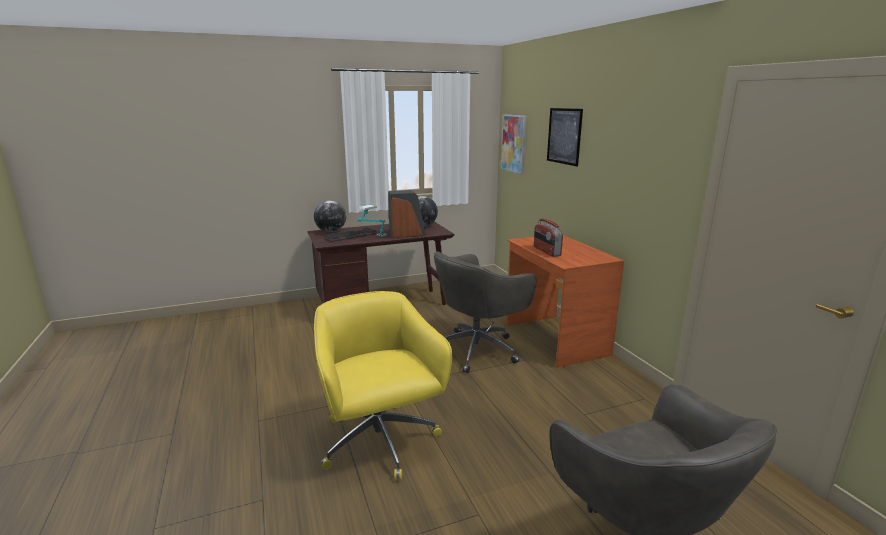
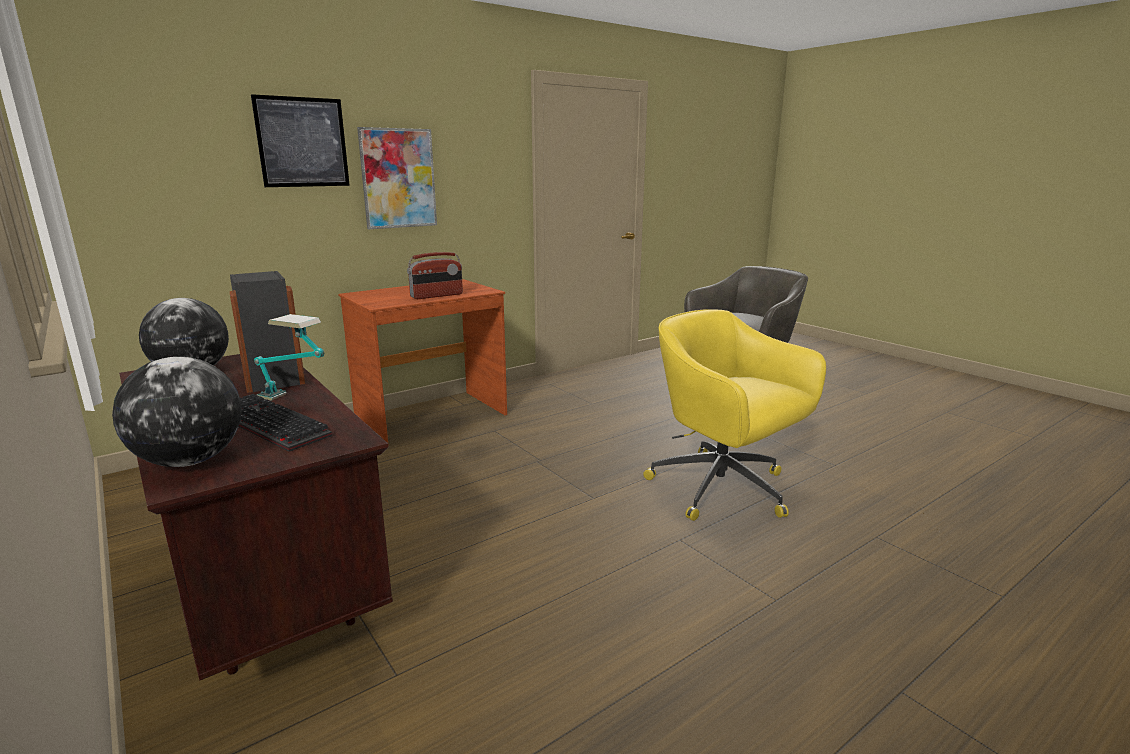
camera: 105 degrees left, 0 degrees up
yellow office chair [314,291,452,480] -> yellow office chair turned 90 degrees clockwise [643,309,826,521]
grey office chair [434,251,537,373] -> none
picture [501,114,527,175] -> picture moved to [357,127,437,229]

